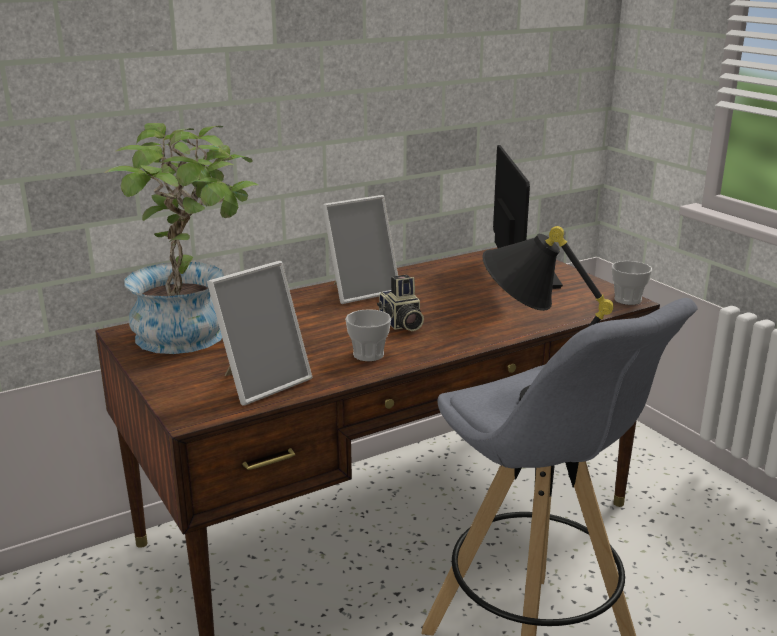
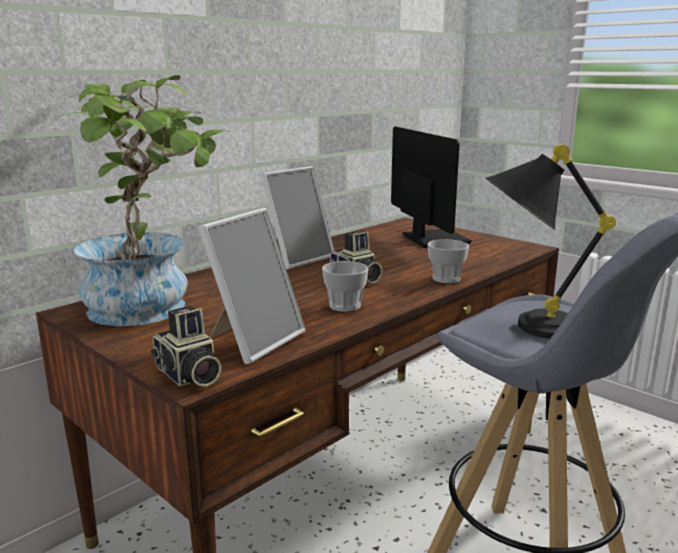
camera: 15 degrees left, 5 degrees down
cup [612,261,652,305] -> cup moved to [428,239,469,283]
none -> camera [151,306,222,387]

